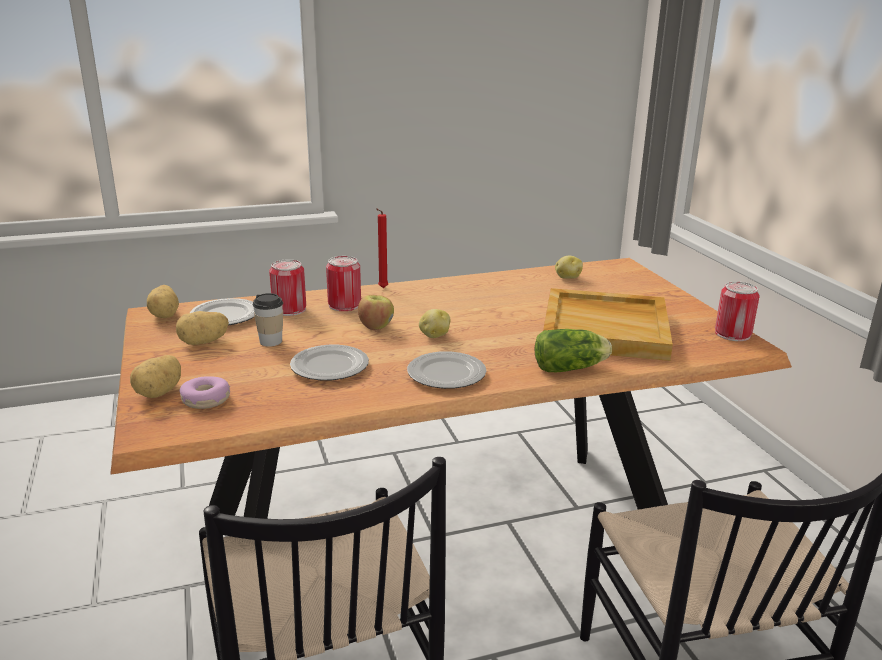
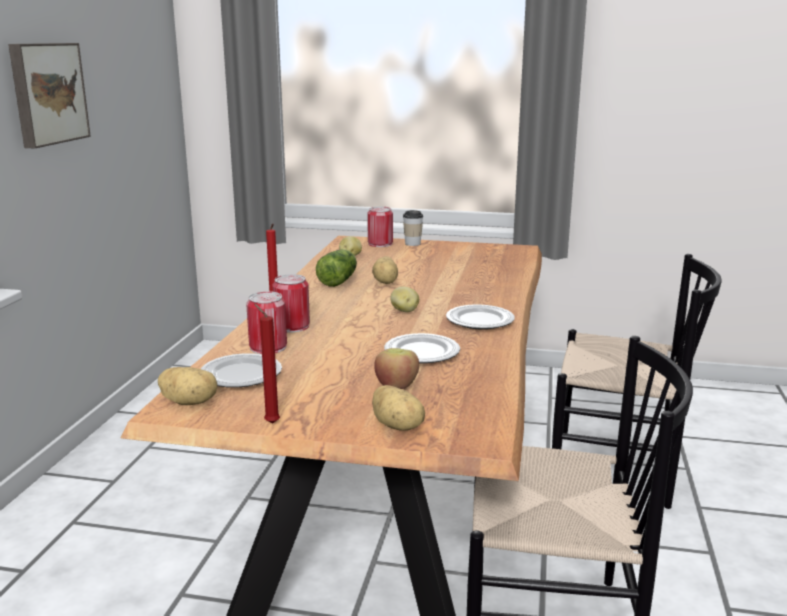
camera: 60 degrees left, 5 degrees down
potato [176,311,229,345] -> potato moved to [372,256,398,284]
donut [179,376,230,409] -> none
cup [252,293,283,347] -> cup moved to [403,210,423,246]
apple [358,295,394,330] -> apple moved to [374,348,419,389]
lettuce [535,329,612,372] -> lettuce moved to [316,249,357,287]
beige tray [543,288,673,361] -> none
can [715,281,760,341] -> can moved to [367,206,393,247]
none -> picture [8,43,91,148]
none -> red candle [254,304,280,424]

